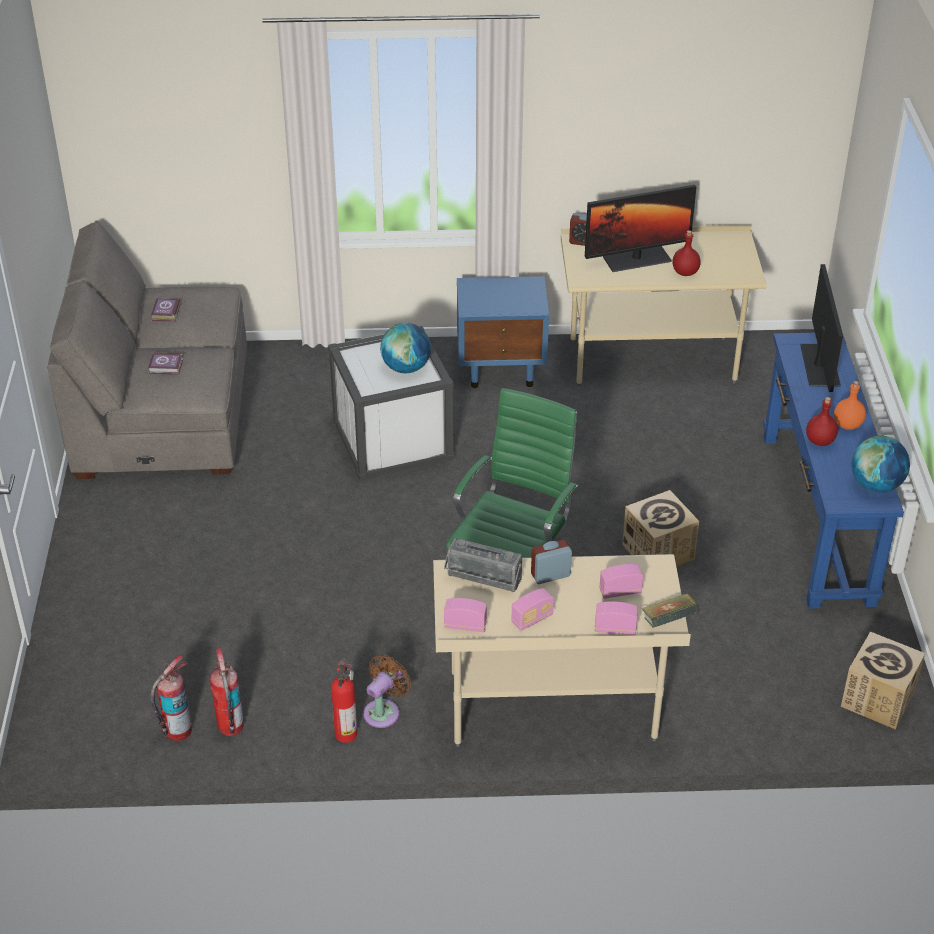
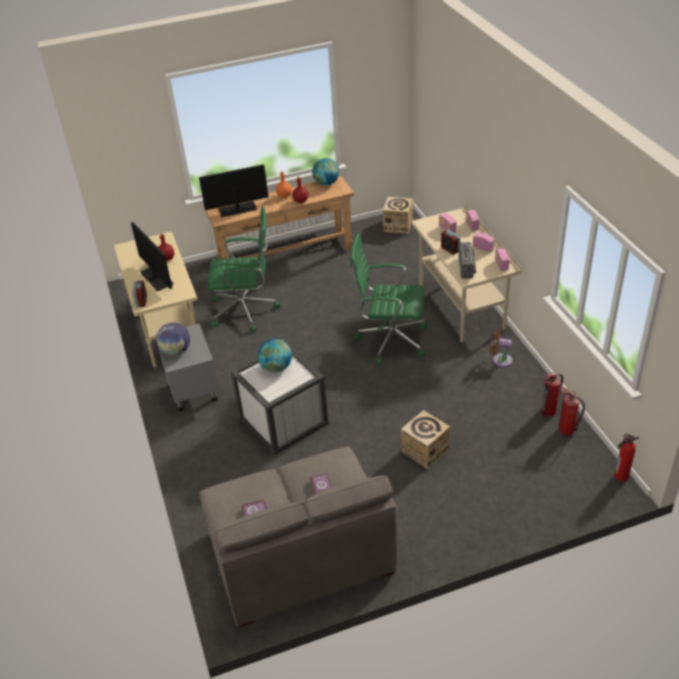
camera: 105 degrees left, 0 degrees up
fire extinguisher [331,660,357,743] -> fire extinguisher moved to [615,433,639,482]
blue nightstand [457,276,549,388] -> grey nightstand [155,324,219,411]
cardboard box [622,490,699,567] -> cardboard box moved to [401,410,450,470]
book [641,593,700,628] -> none
blue console table [763,332,904,609] -> brown console table [205,176,354,259]
none -> globe [156,323,190,356]
none -> green office chair [208,206,280,332]

